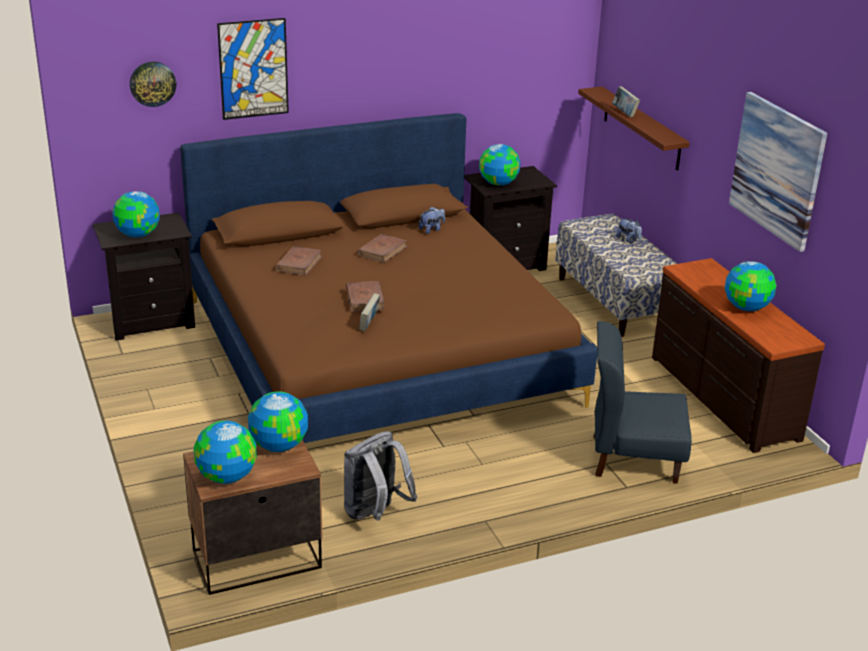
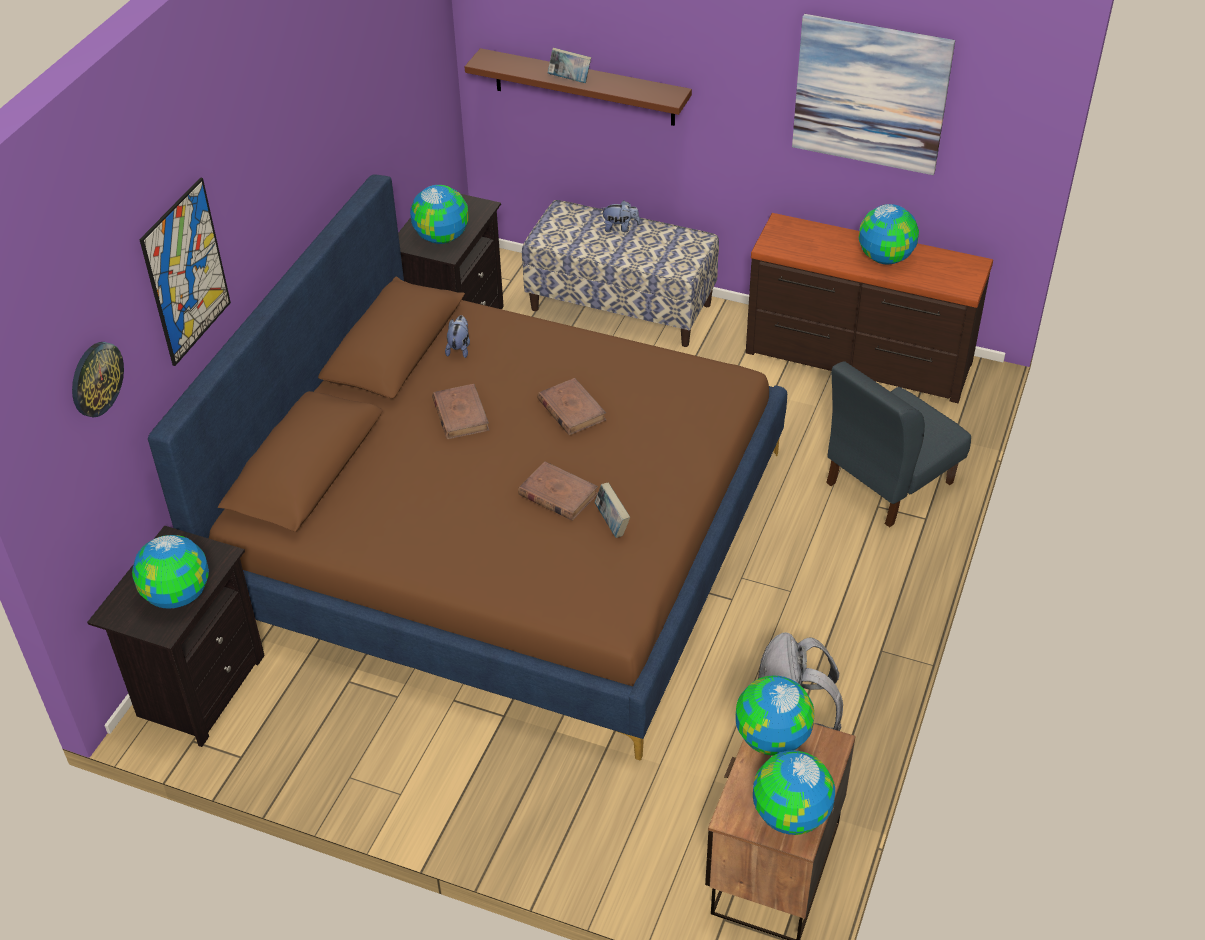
camera: 45 degrees left, 15 degrees up
brown book [275,246,322,276] -> brown book moved to [537,378,606,435]

